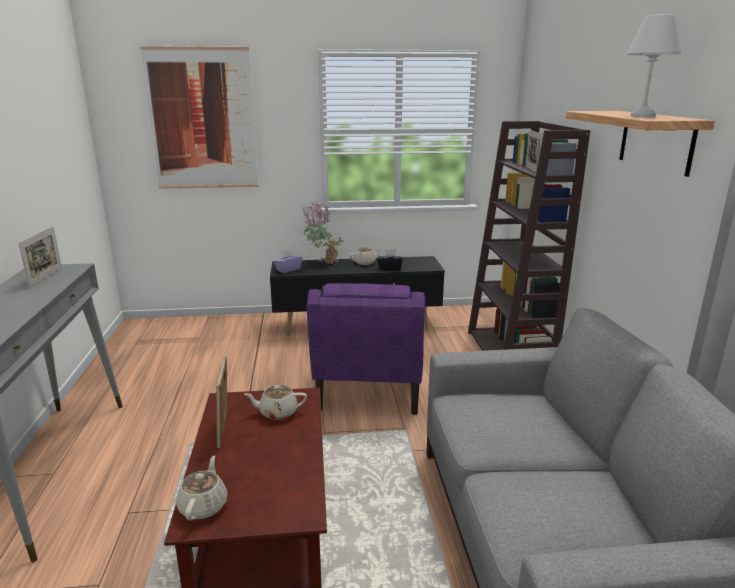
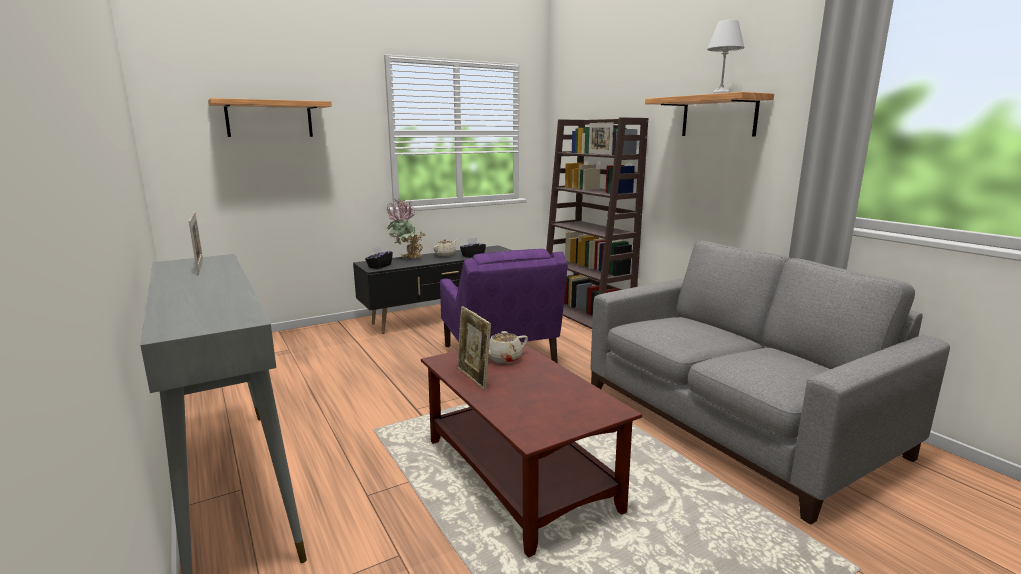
camera: 25 degrees left, 5 degrees down
picture [140,46,259,189] -> shelf [208,98,332,137]
beige teapot [176,456,228,521] -> none
purple tissue box [274,250,302,273] -> black tissue box [365,246,393,269]

